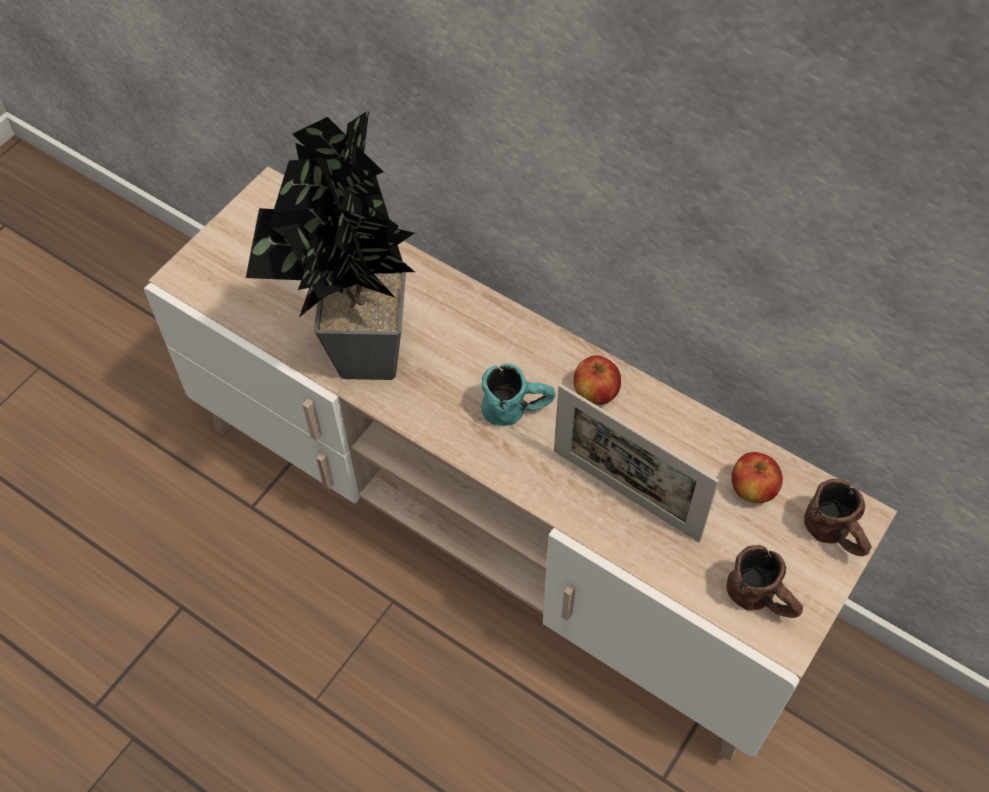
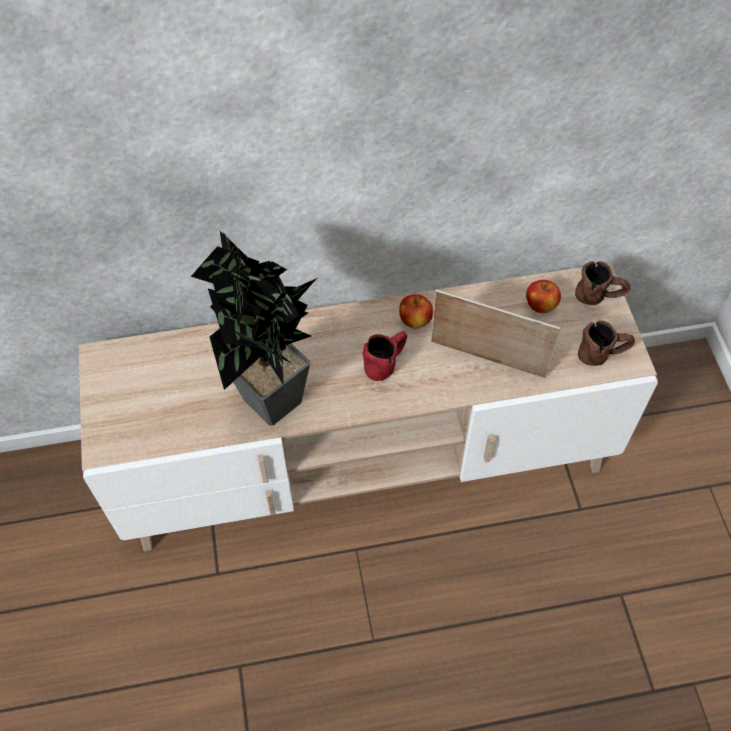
camera: 45 degrees left, 0 degrees up
turquoise mug [481,363,555,426] -> red mug [362,331,407,381]
picture frame [554,384,719,542] -> picture frame turned 150 degrees counterclockwise [431,289,561,378]

